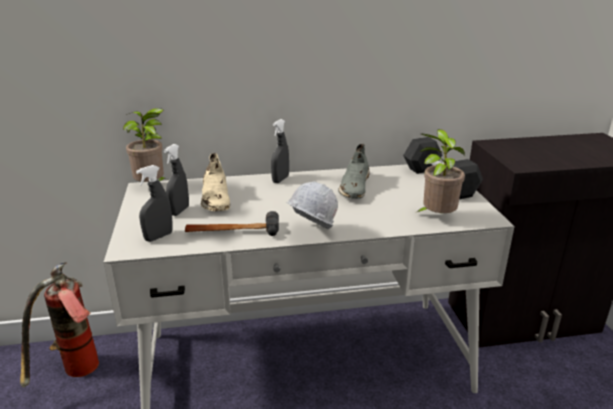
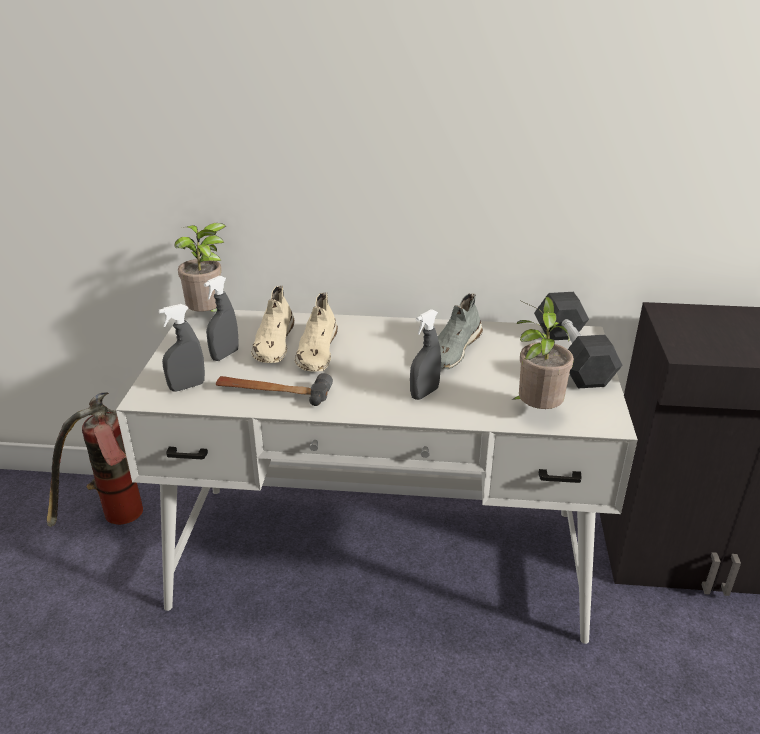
camera: 15 degrees right, 5 degrees up
grey spray bottle [271,119,289,183] -> grey spray bottle moved to [410,309,441,400]
white hard hat [286,181,338,229] -> none
none -> beige shoe [295,292,338,372]

